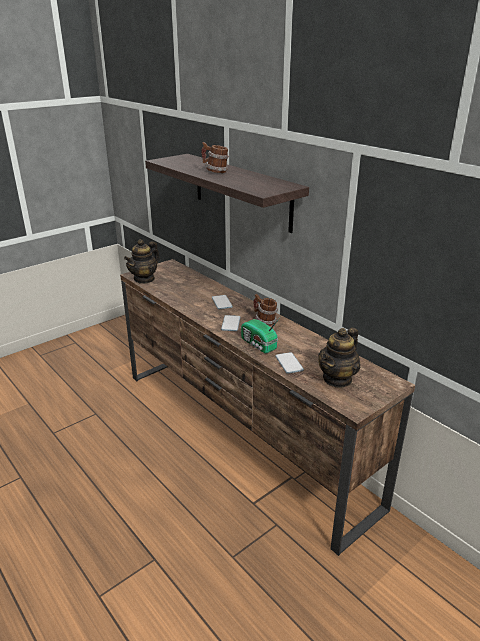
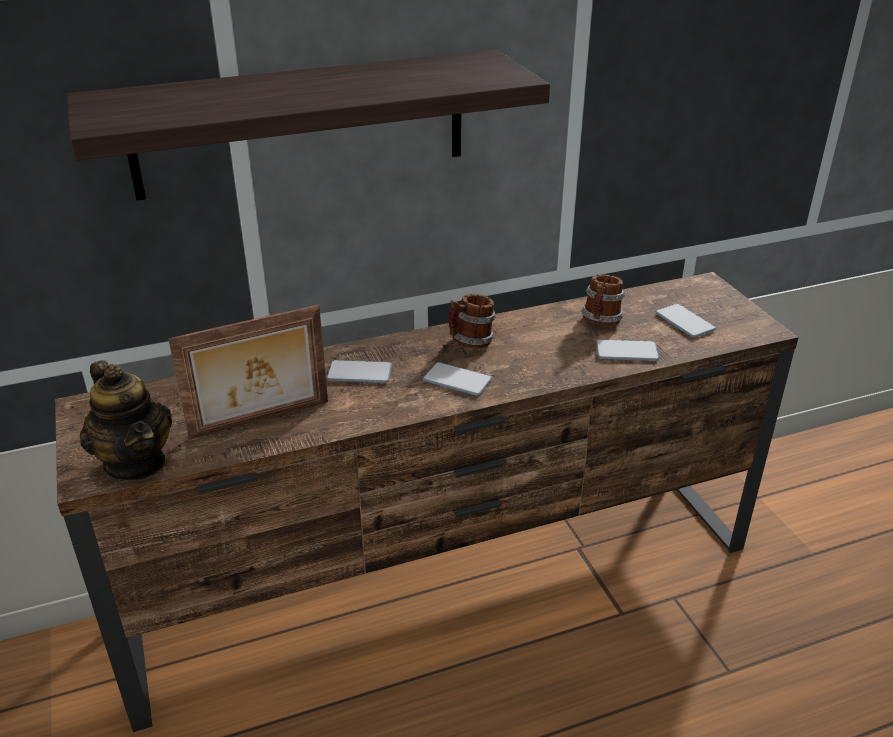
camera: 70 degrees left, 5 degrees up
mug [201,142,229,173] -> mug moved to [581,275,625,326]
radio [241,316,281,353] -> none
teapot [318,328,361,388] -> phone [656,304,716,338]
none -> picture frame [168,305,328,439]

